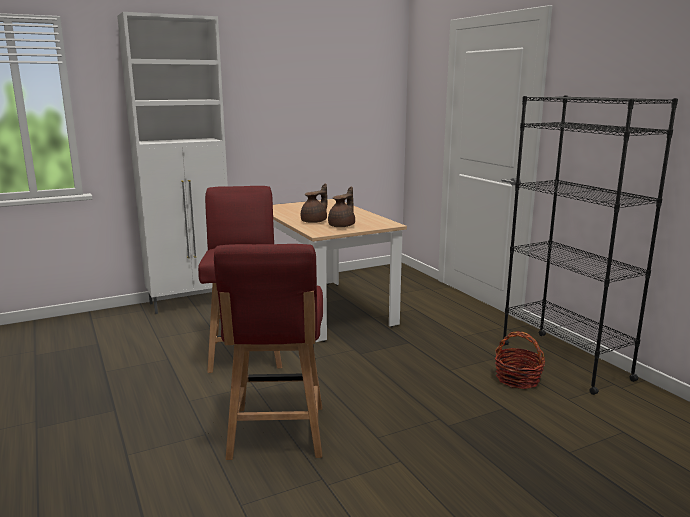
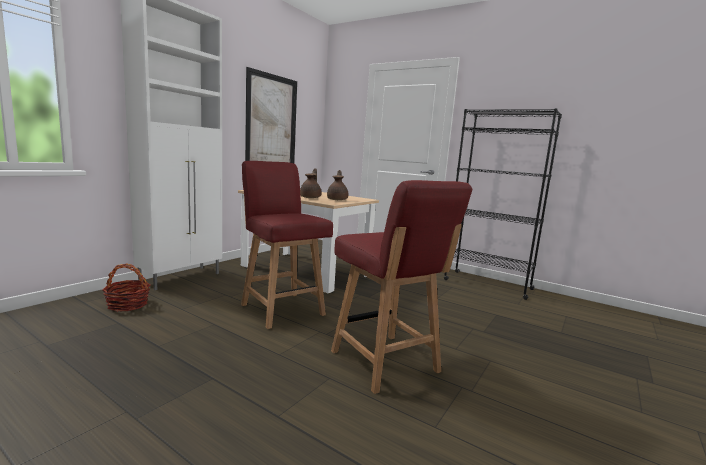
camera: 30 degrees left, 5 degrees down
basket [495,332,545,389] -> basket moved to [102,263,150,312]
none -> picture [245,67,297,163]

